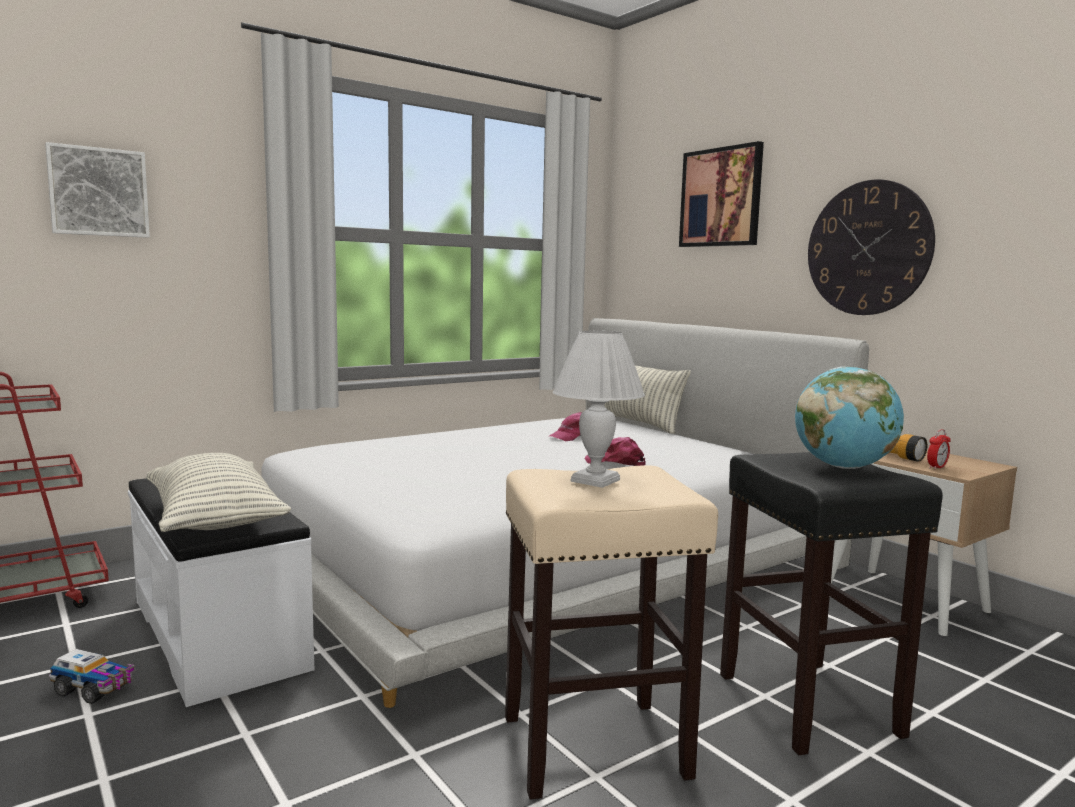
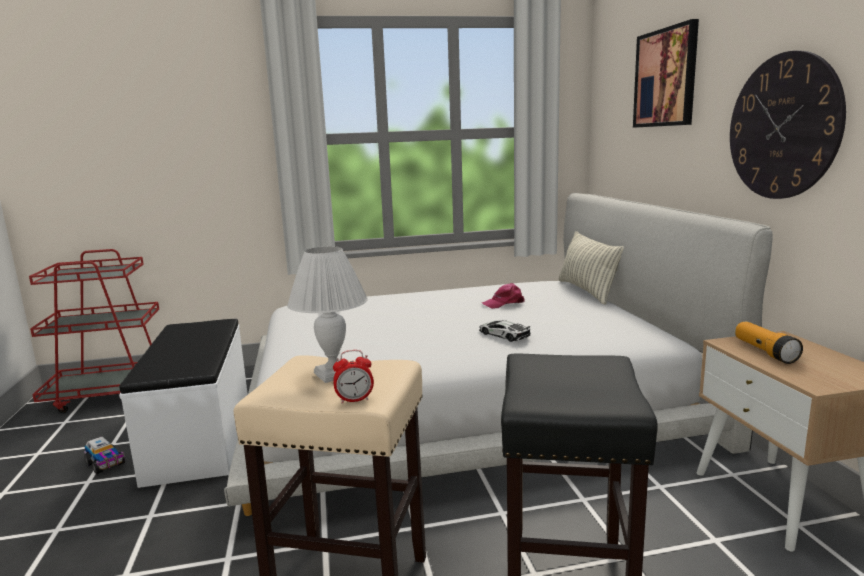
camera: 25 degrees right, 5 degrees up
picture [45,142,150,238] -> none
pillow [146,453,291,532] -> none
pink cap [585,437,646,466] -> toy car [479,320,531,342]
globe [795,366,904,469] -> none
alarm clock [927,429,951,470] -> alarm clock moved to [333,350,374,403]

